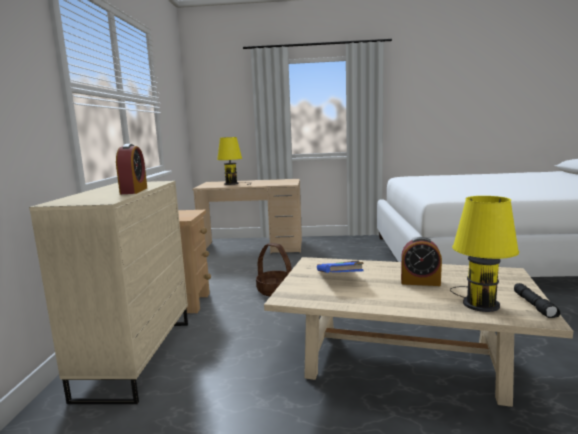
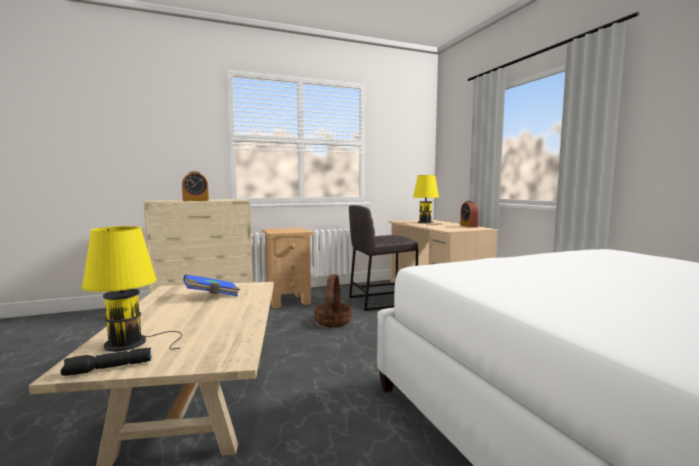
camera: 65 degrees right, 5 degrees down
alarm clock [401,237,442,286] -> alarm clock moved to [460,201,479,228]
none -> grey stool [349,205,418,311]

